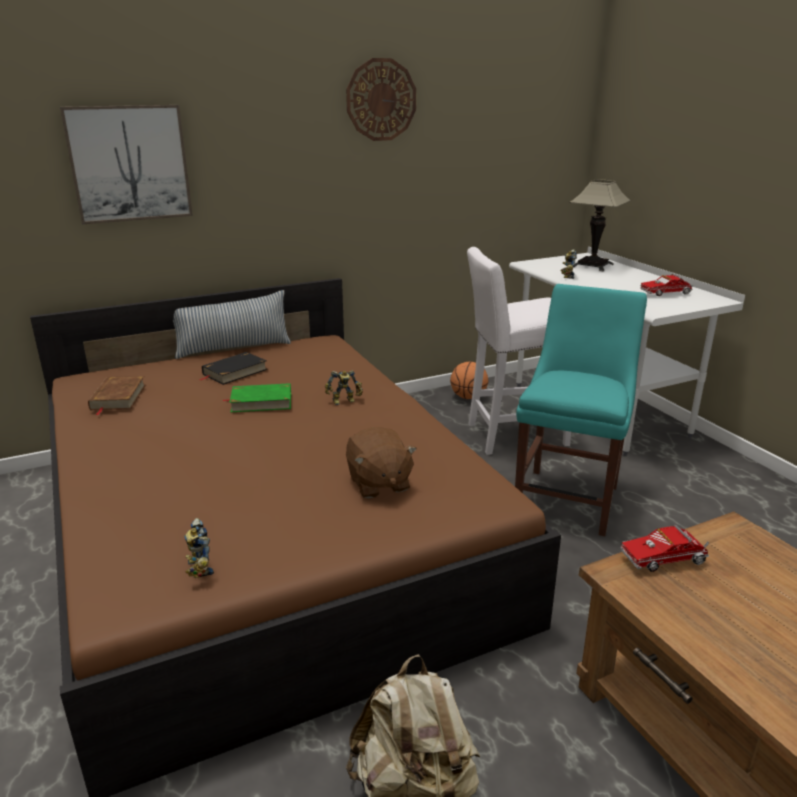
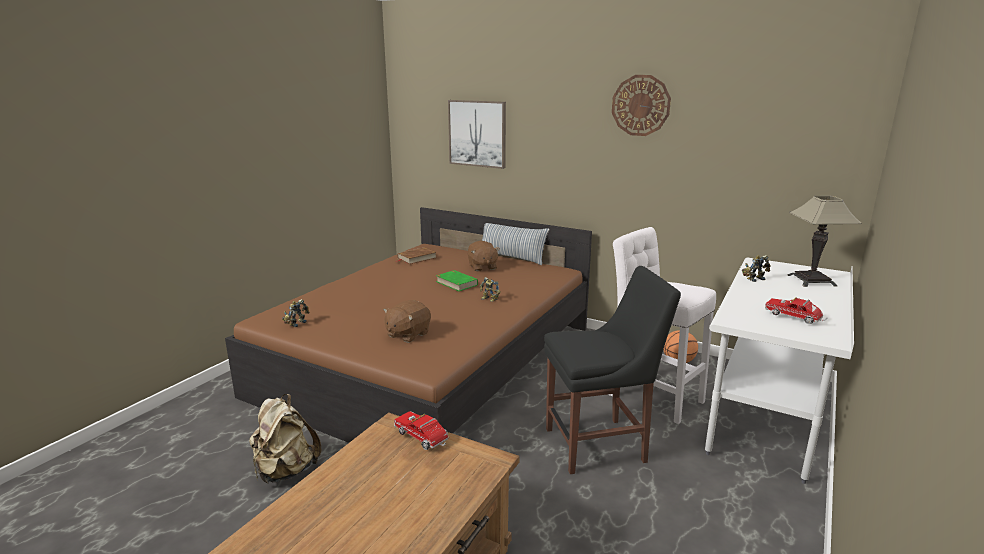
camera: 55 degrees right, 5 degrees down
black book [199,352,267,385] -> brown plush toy [468,241,500,271]
turquoise chair [515,284,647,536] -> black chair [544,266,681,474]

